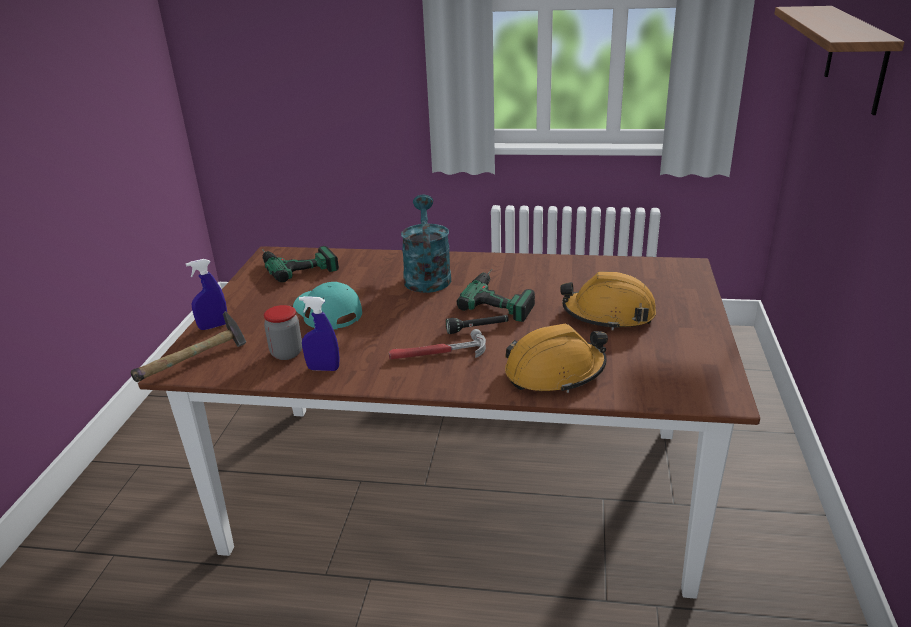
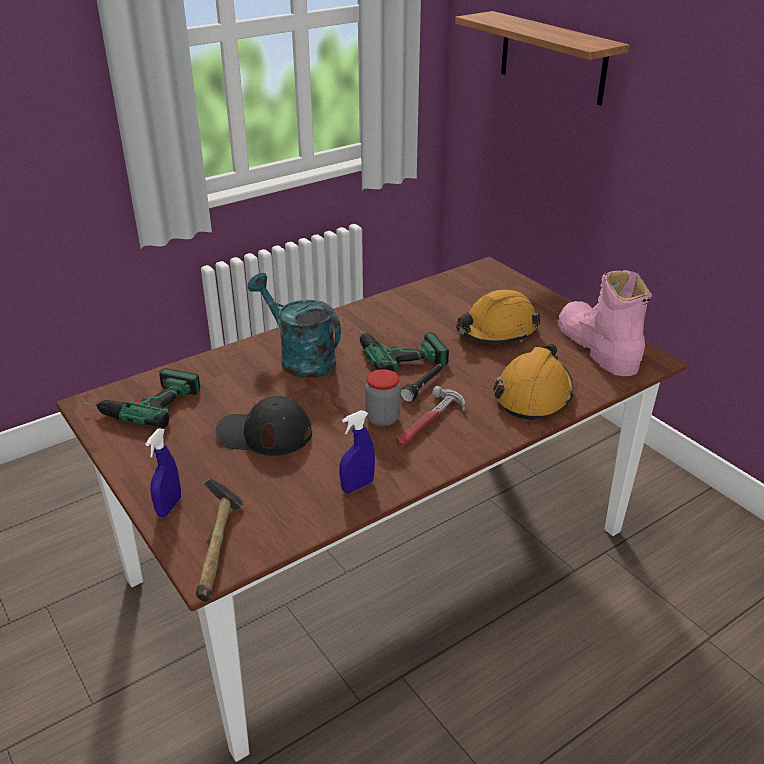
camera: 45 degrees left, 5 degrees up
jar [264,305,302,360] -> jar moved to [365,369,401,426]
turquoise cap [293,282,362,330] -> black cap [216,396,312,456]
none -> pink boot [558,270,652,376]

